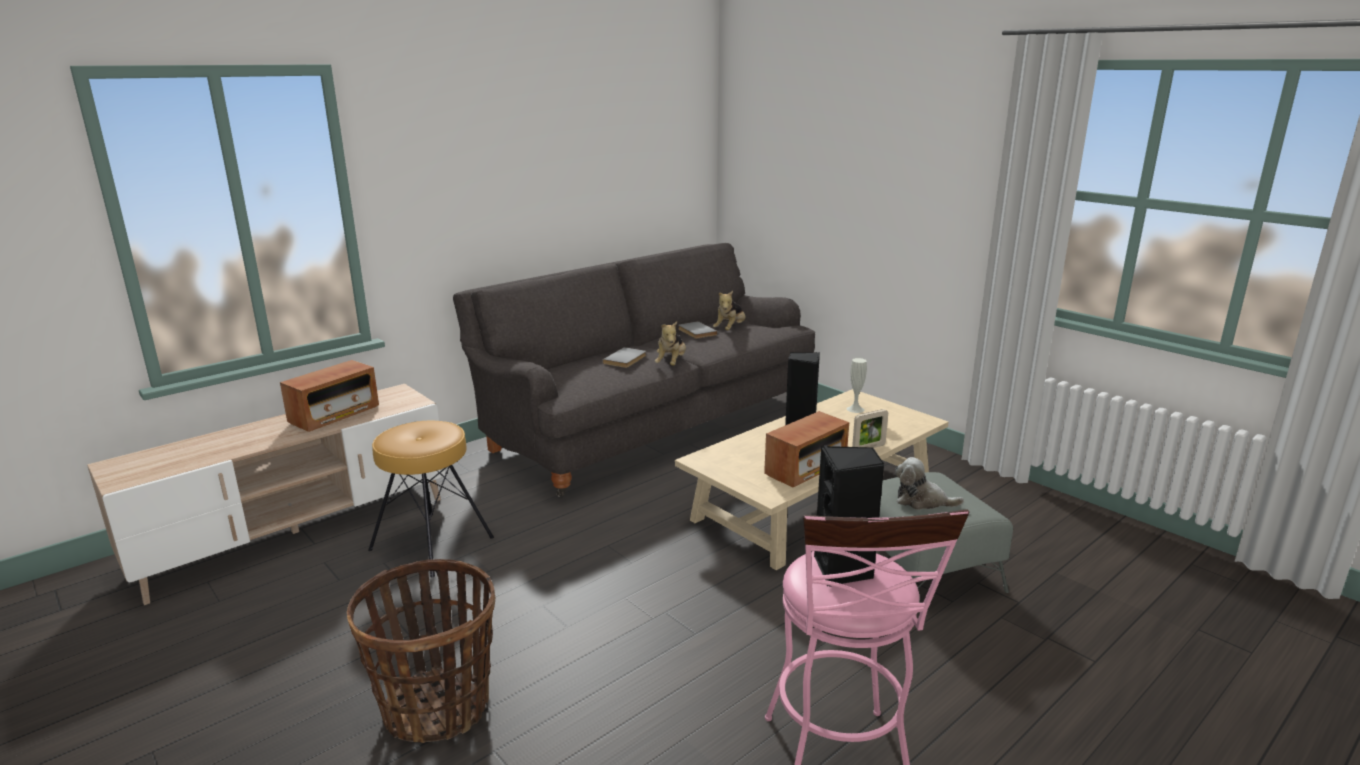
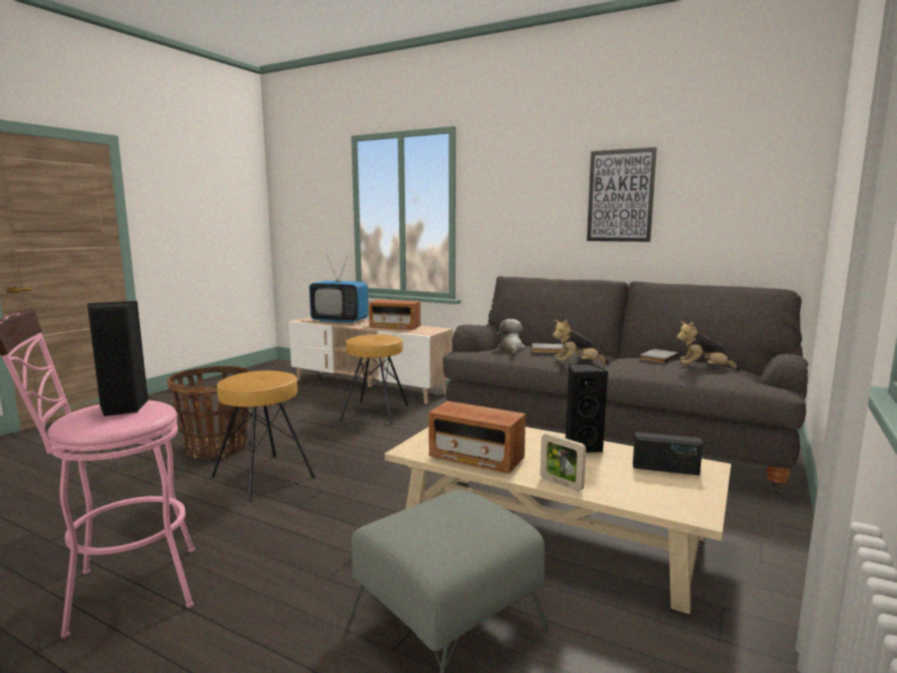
camera: 70 degrees right, 10 degrees down
white vase [847,358,867,413] -> radio [633,432,703,475]
plush toy [895,457,964,510] -> plush toy moved to [496,319,525,353]
none -> brown stool [211,371,316,502]
none -> television [309,255,369,323]
none -> picture [587,147,657,242]

